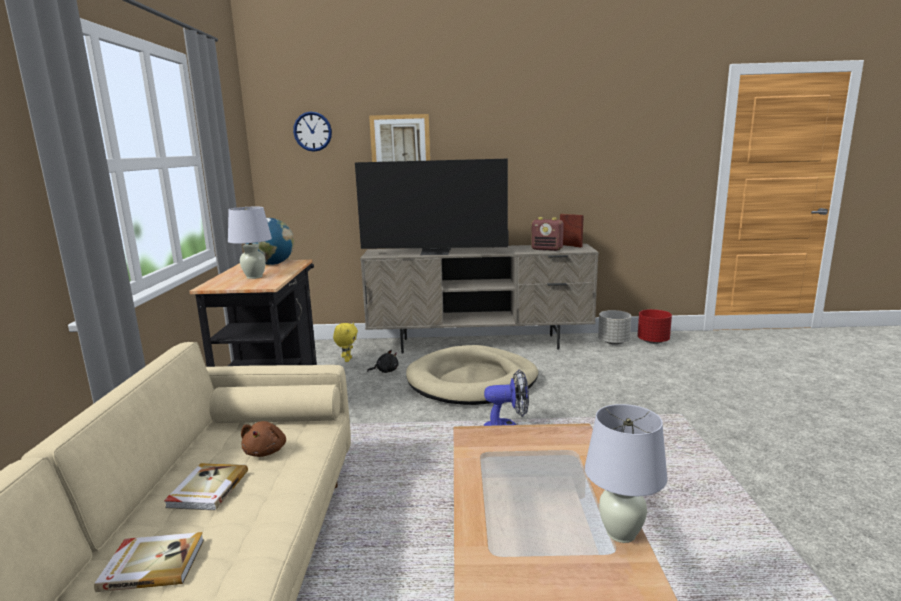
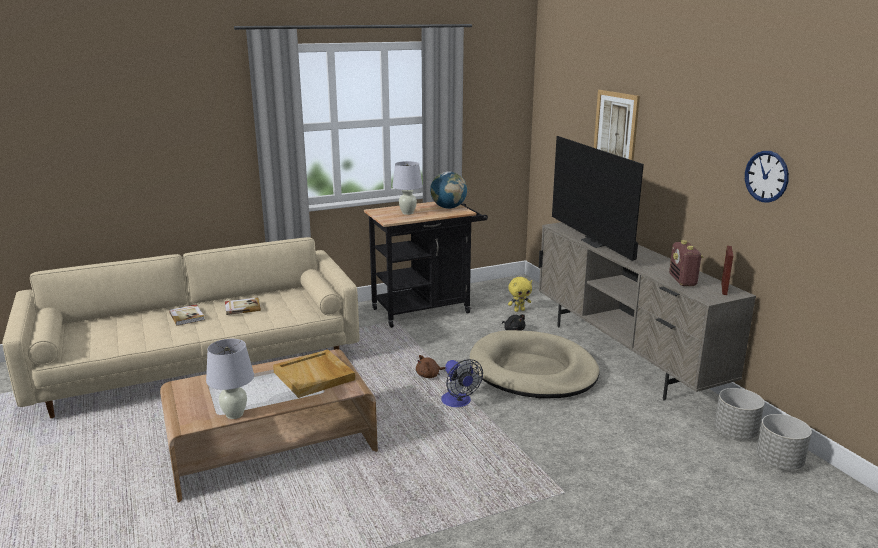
camera: 65 degrees right, 5 degrees up
brown plush toy [241,421,286,457] -> brown plush toy moved to [416,355,445,378]
wall clock [293,111,332,152] -> wall clock moved to [745,151,789,203]
red planter [638,309,672,344] -> grey planter [756,414,812,470]
none -> beige tray [273,350,355,398]

